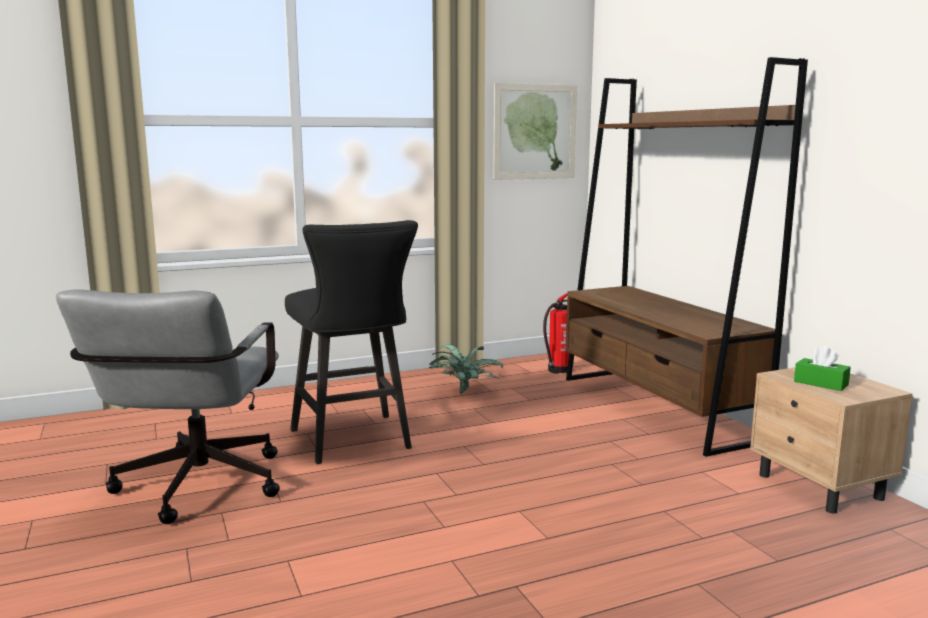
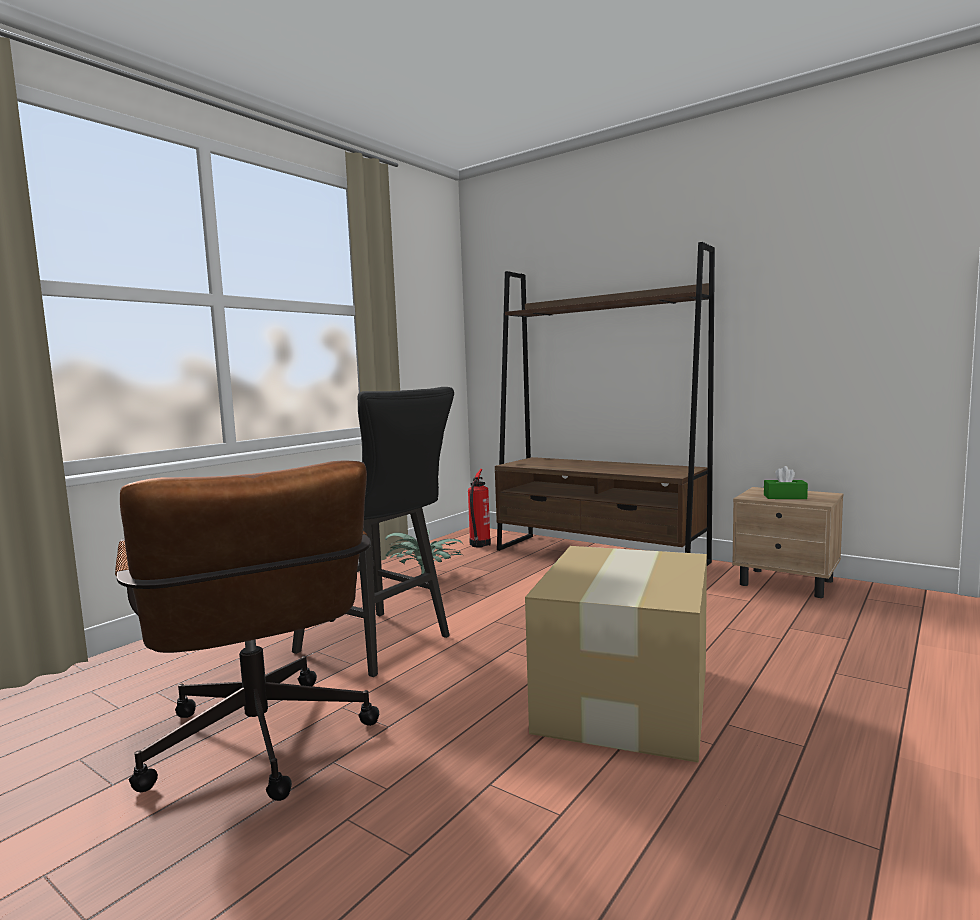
camera: 30 degrees left, 5 degrees down
grey office chair [56,289,280,524] -> brown office chair [115,461,379,801]
picture [493,83,577,180] -> none
none -> cardboard box [525,546,707,763]

